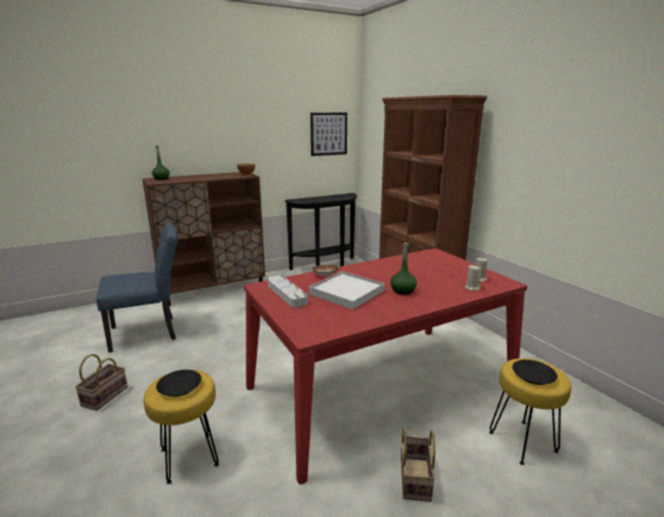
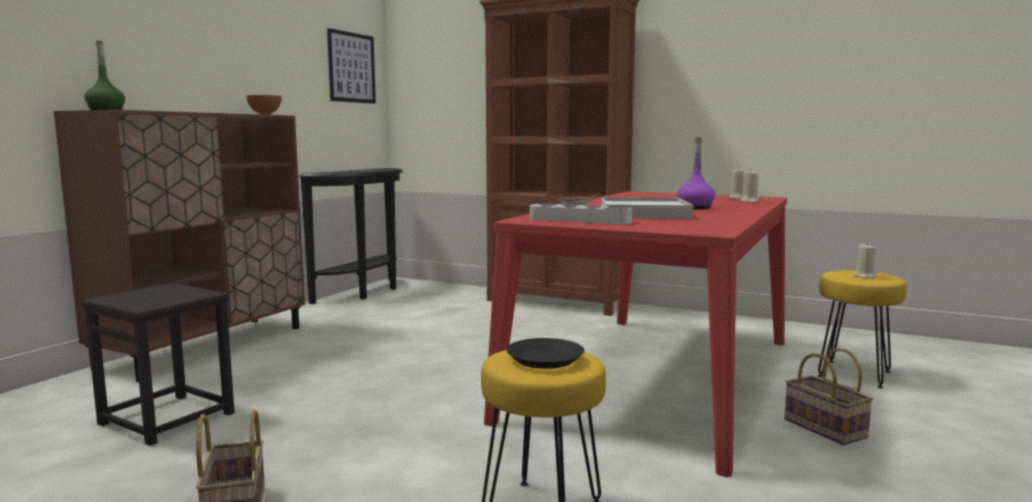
camera: 35 degrees left, 10 degrees down
blue chair [96,223,178,353] -> black stool [82,283,235,446]
green bottle [390,242,417,295] -> purple bottle [677,137,715,209]
black plate [512,360,557,385] -> beige candle [854,243,877,278]

